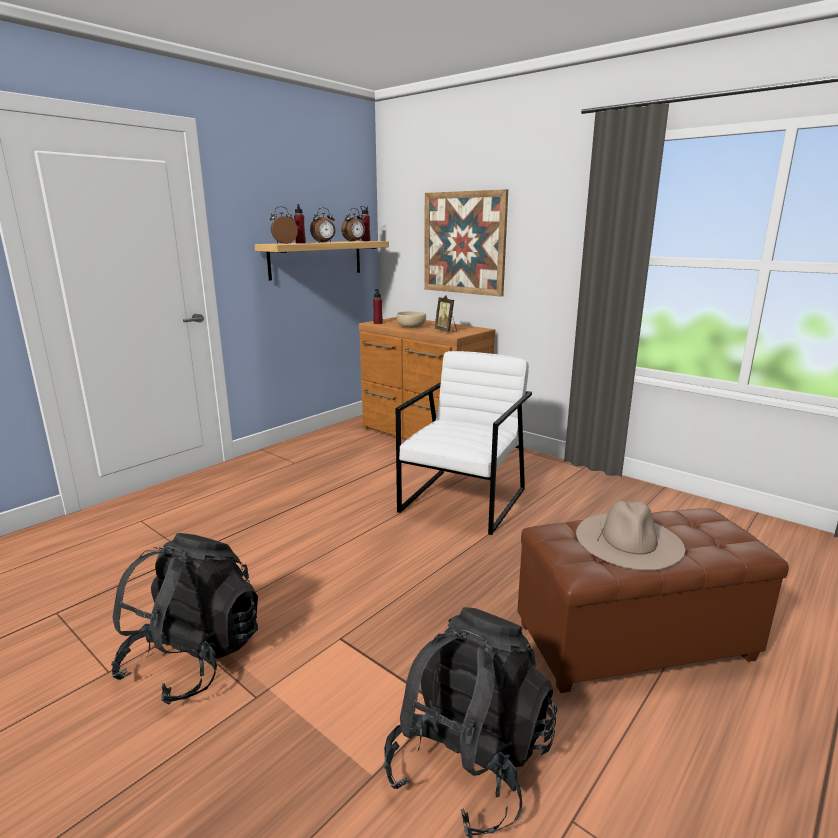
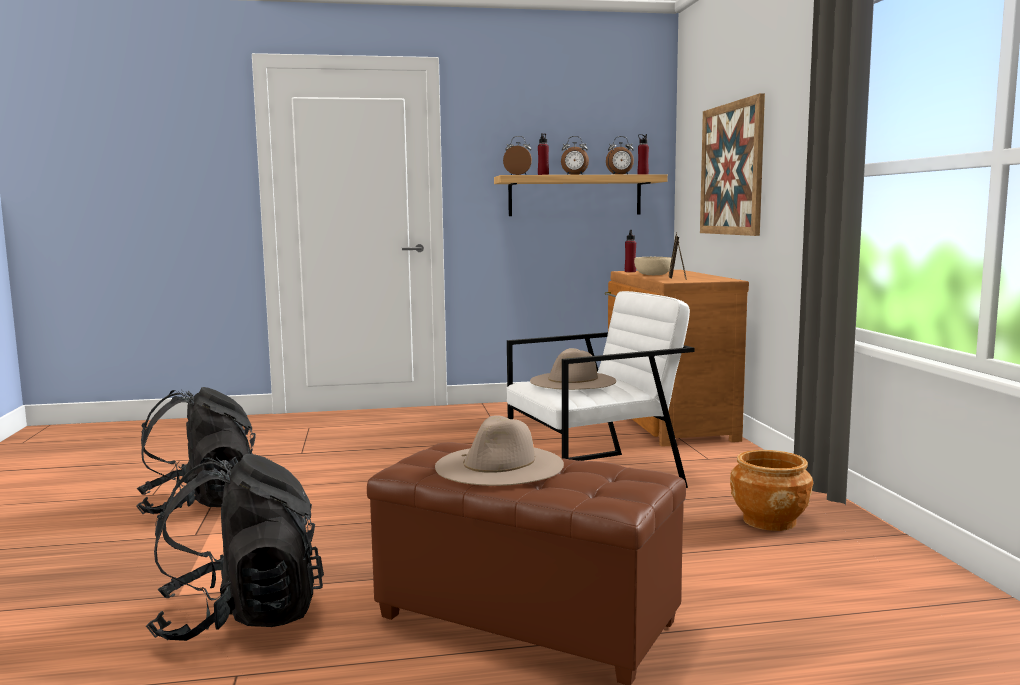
camera: 40 degrees right, 10 degrees down
none -> beige hat [530,348,616,390]
none -> brown planter [730,450,813,531]

